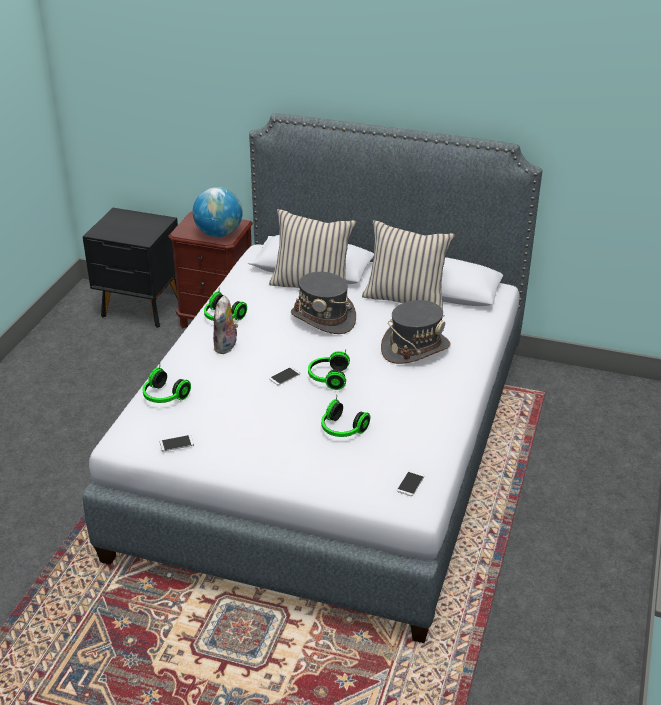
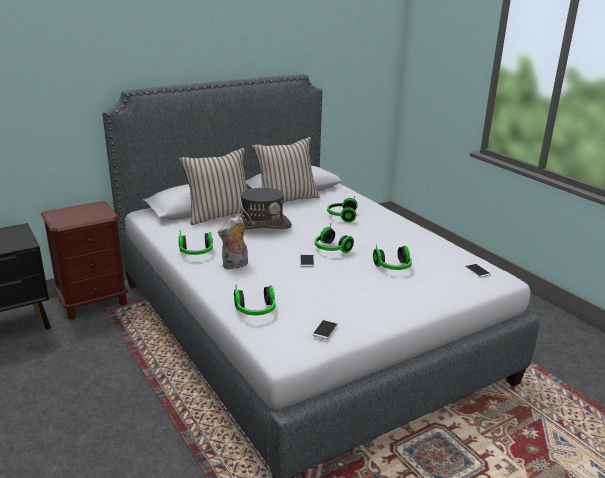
camera: 50 degrees left, 10 degrees down
globe [193,187,243,237] -> none
plush toy [213,295,238,354] -> plush toy turned 90 degrees clockwise [218,216,248,270]
grey hat [381,300,451,364] -> headphones [327,198,358,223]

